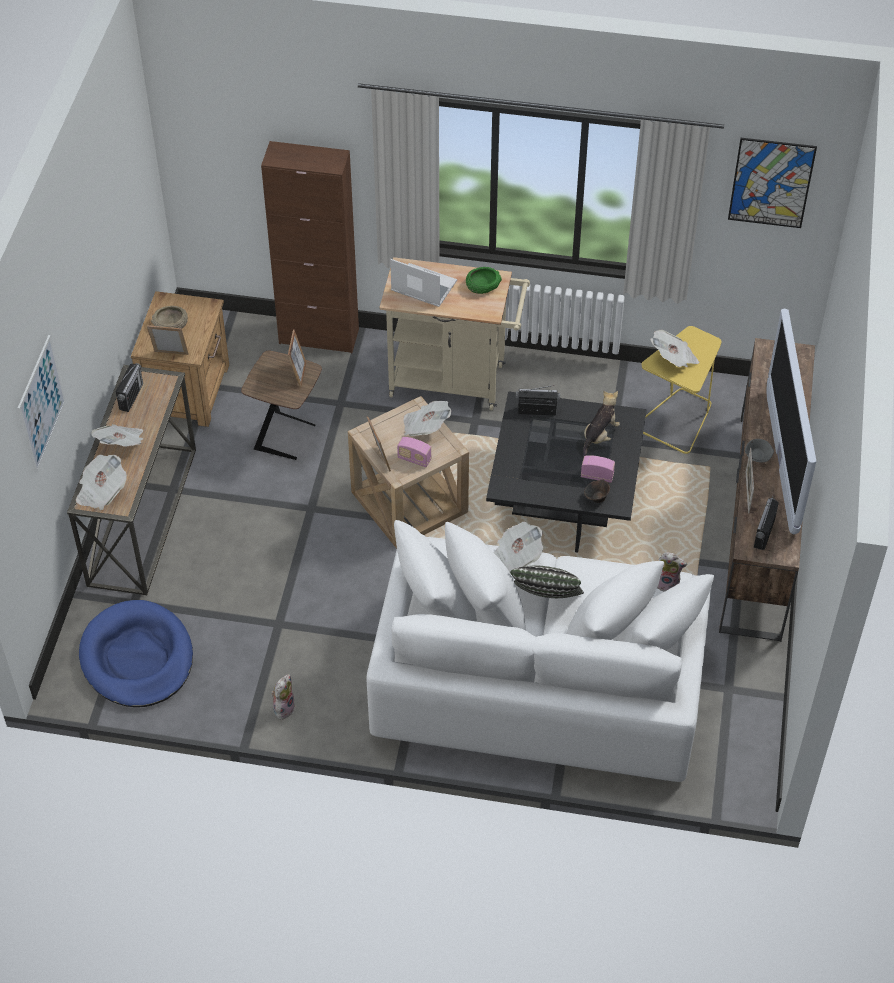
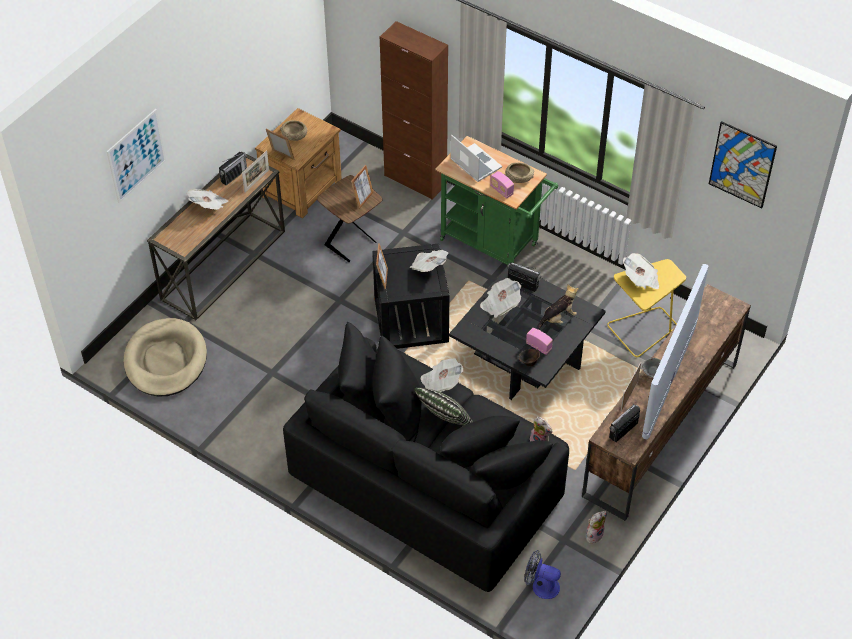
camera: 25 degrees right, 0 degrees up
newspaper [76,455,127,510] -> newspaper moved to [480,278,521,318]
blue dog bed [79,600,193,707] -> beige dog bed [123,318,207,396]
plush toy [271,674,295,720] -> plush toy moved to [586,511,607,543]
beige side table [348,396,469,549] -> black side table [372,244,449,349]
white sofa [366,520,714,782] -> black sofa [283,322,569,592]
beige cart [379,257,530,411] -> green cart [435,136,558,265]
radio [397,437,432,467] -> radio moved to [490,171,514,199]
green bowl [466,267,502,294] -> beige bowl [505,162,534,183]
none -> picture frame [242,150,269,192]
none -> fan [524,550,561,599]

